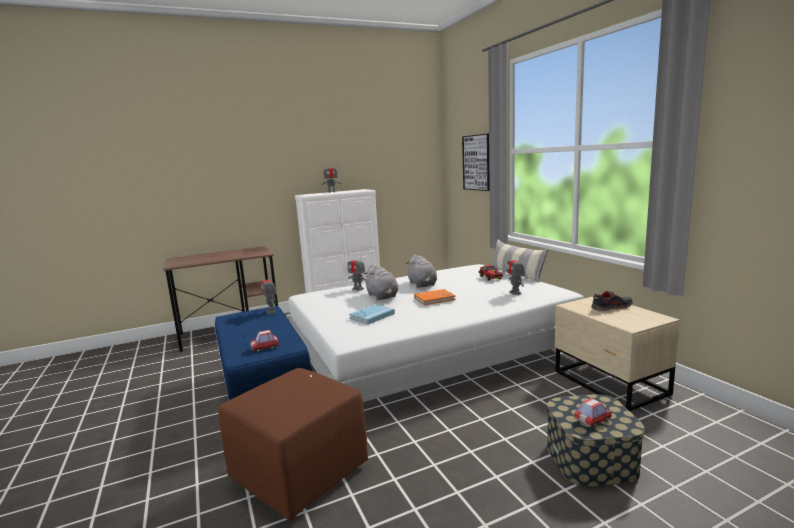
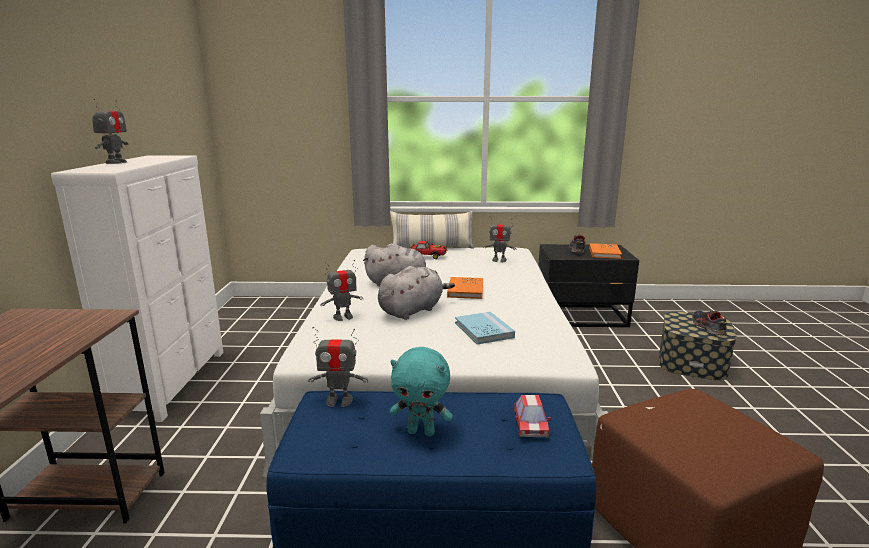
camera: 65 degrees left, 5 degrees up
grey plush toy [364,264,398,300] -> grey plush toy turned 45 degrees counterclockwise [378,266,455,320]
picture [462,134,490,191] -> none
beige nightstand [555,297,680,411] -> black nightstand [538,244,639,327]
toy car [574,398,612,428] -> shoe [692,310,727,336]
none -> turquoise plush toy [390,347,453,436]
none -> orange book [589,243,622,259]

